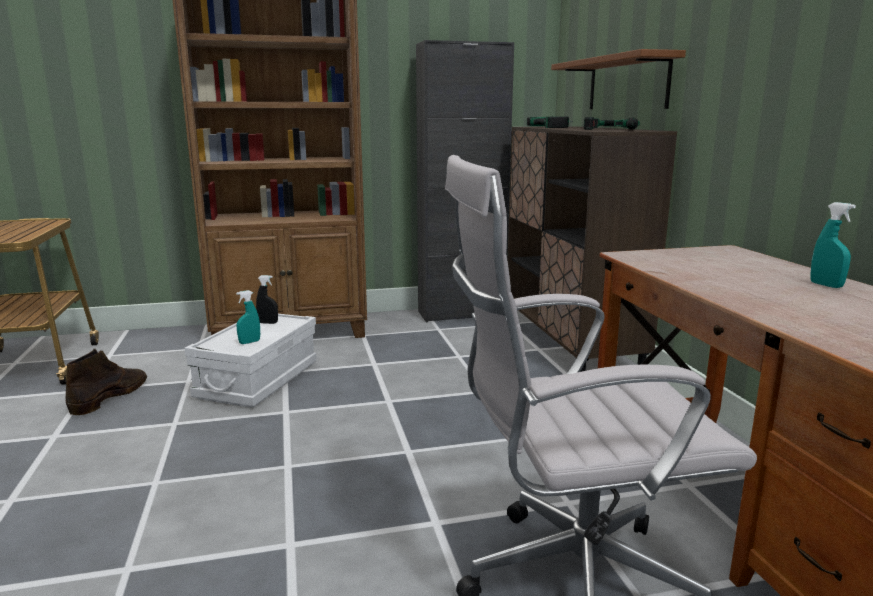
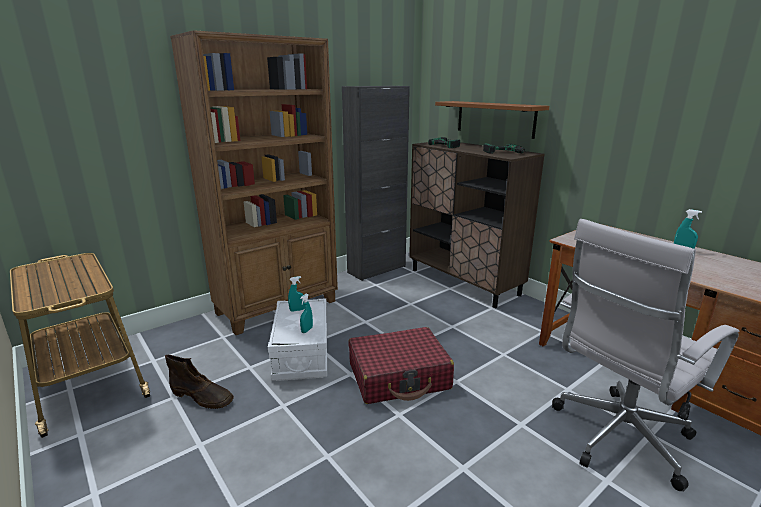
camera: 25 degrees left, 5 degrees up
brown boot [66,349,147,415] -> brown boot turned 120 degrees clockwise [165,355,234,409]
black spray bottle [256,275,278,324] -> turquoise spray bottle [288,276,304,312]
none -> red suitcase [349,327,454,404]

